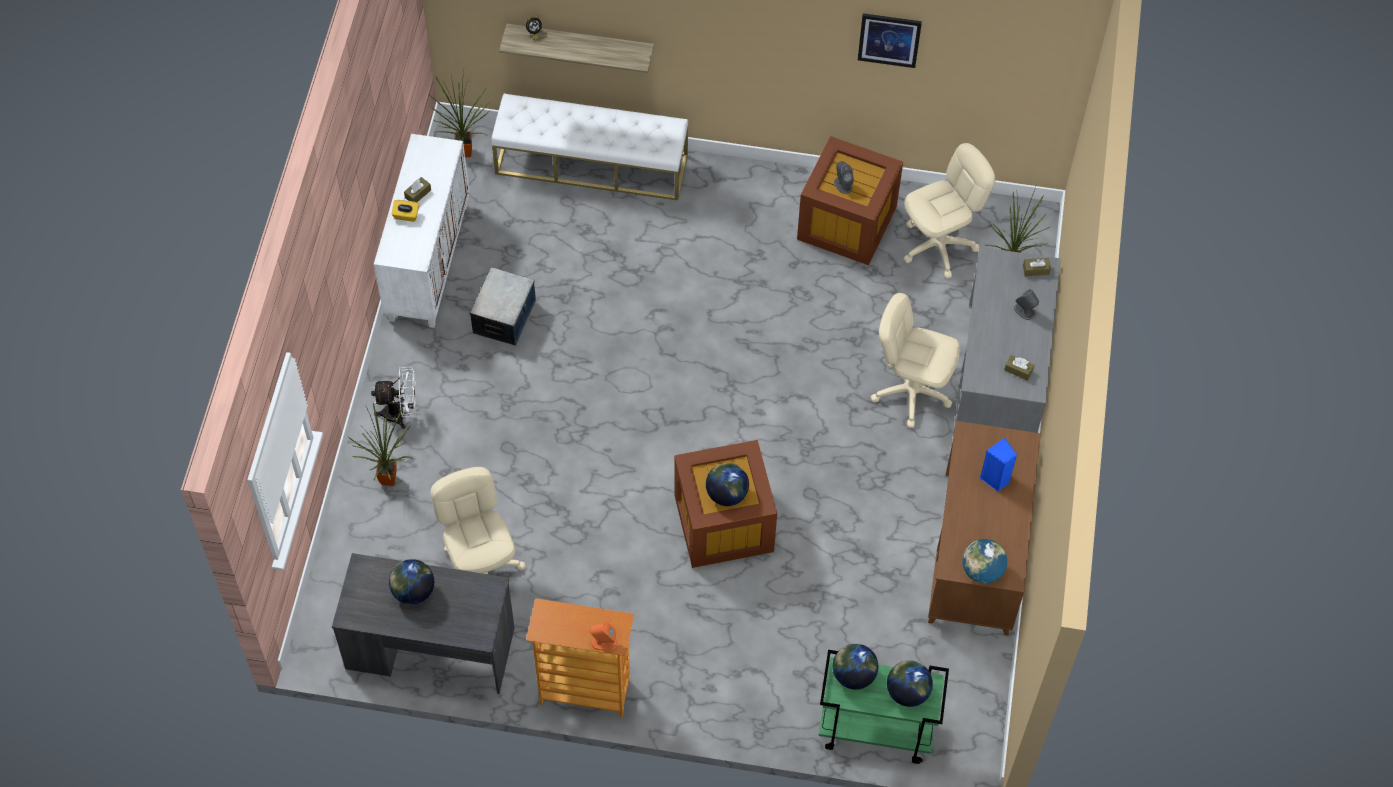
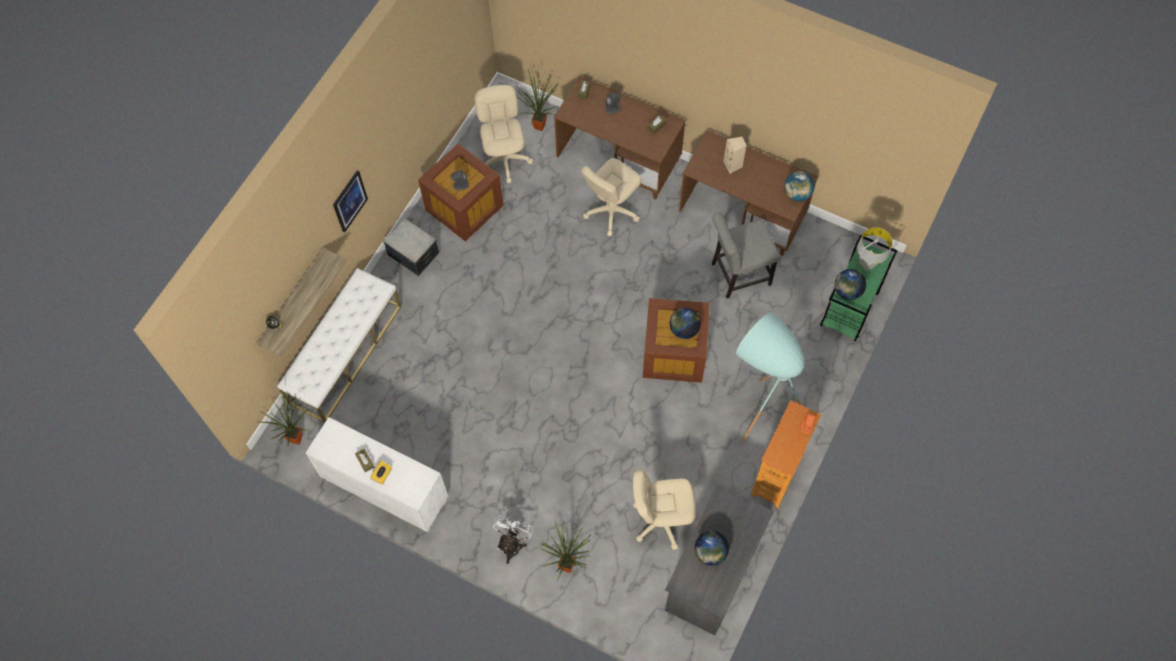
camera: 70 degrees left, 5 degrees up
storage box [470,267,536,346] -> storage box moved to [383,218,439,276]
picture [858,13,922,68] -> picture moved to [333,170,368,233]
globe [887,660,933,707] -> grey table lamp [857,227,892,271]
grey desk [953,247,1061,434] -> brown desk [554,76,686,200]
blue speaker [980,438,1017,491] -> beige speaker [724,137,747,174]
none -> grey chair [712,213,780,298]
none -> turquoise floor lamp [736,312,805,442]

